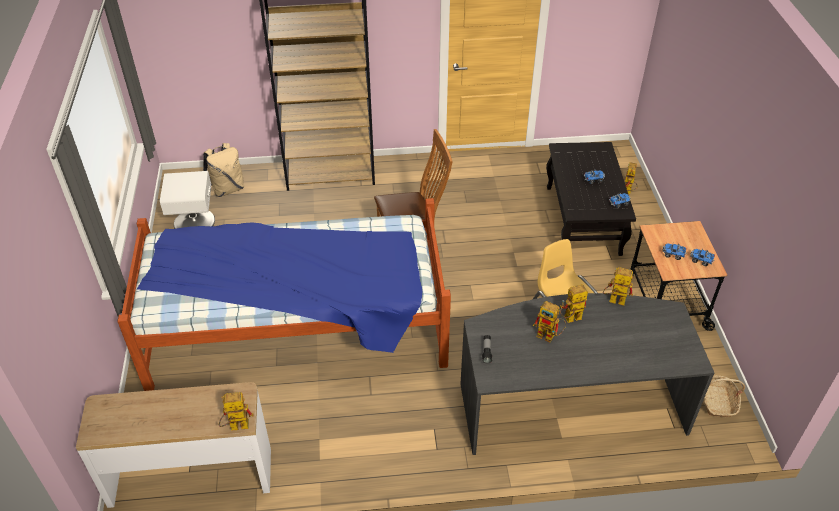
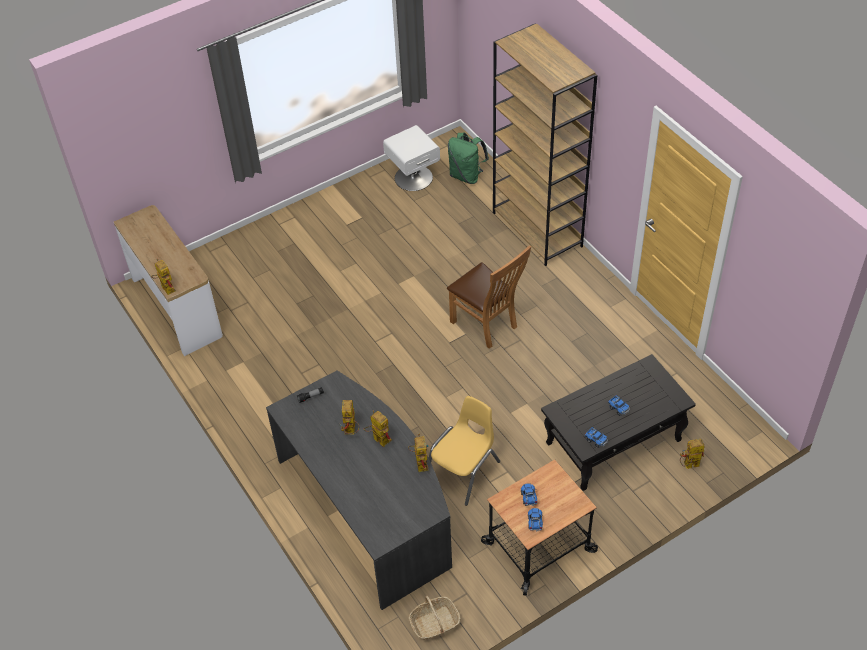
camera: 65 degrees right, 5 degrees up
bed [117,198,451,391] -> none
beige backpack [203,143,244,197] -> green backpack [448,133,489,184]

